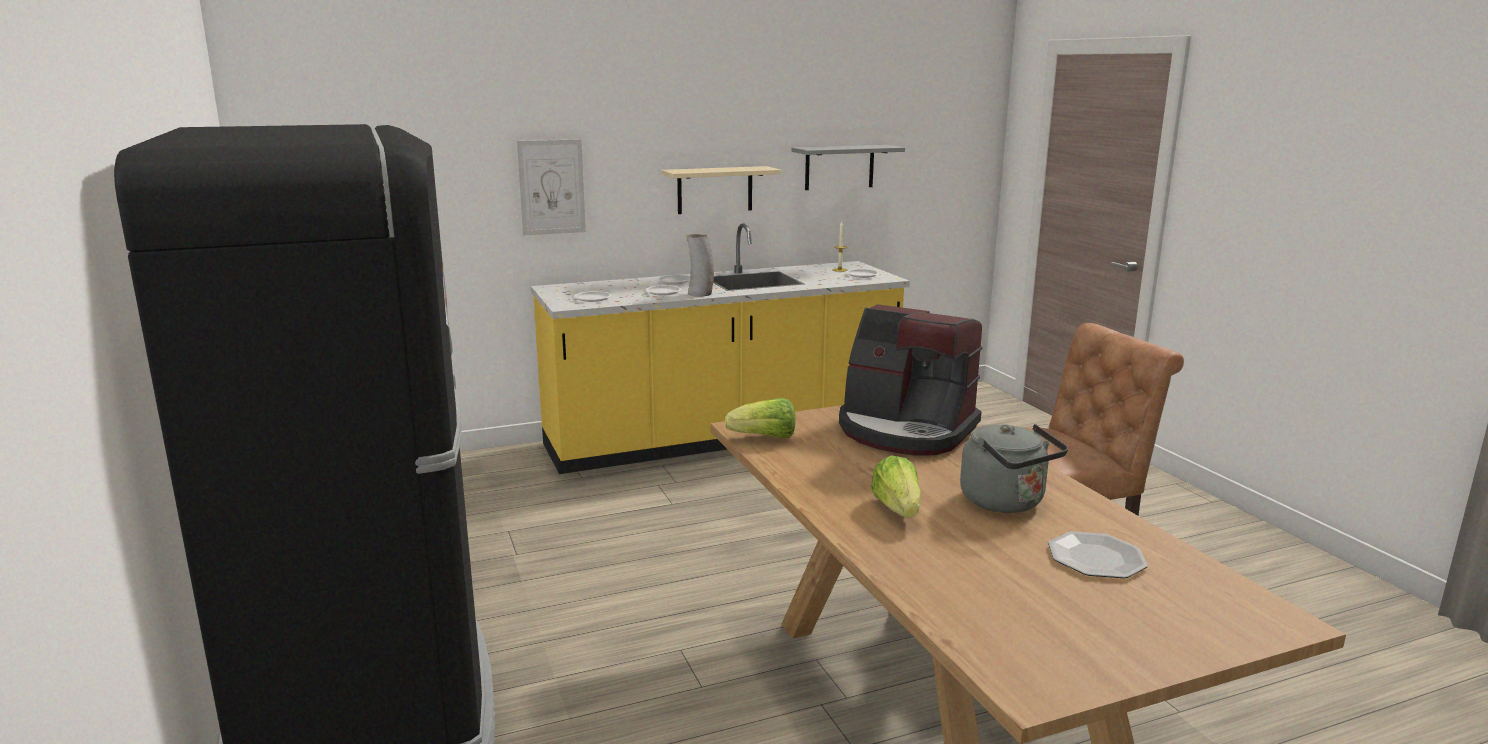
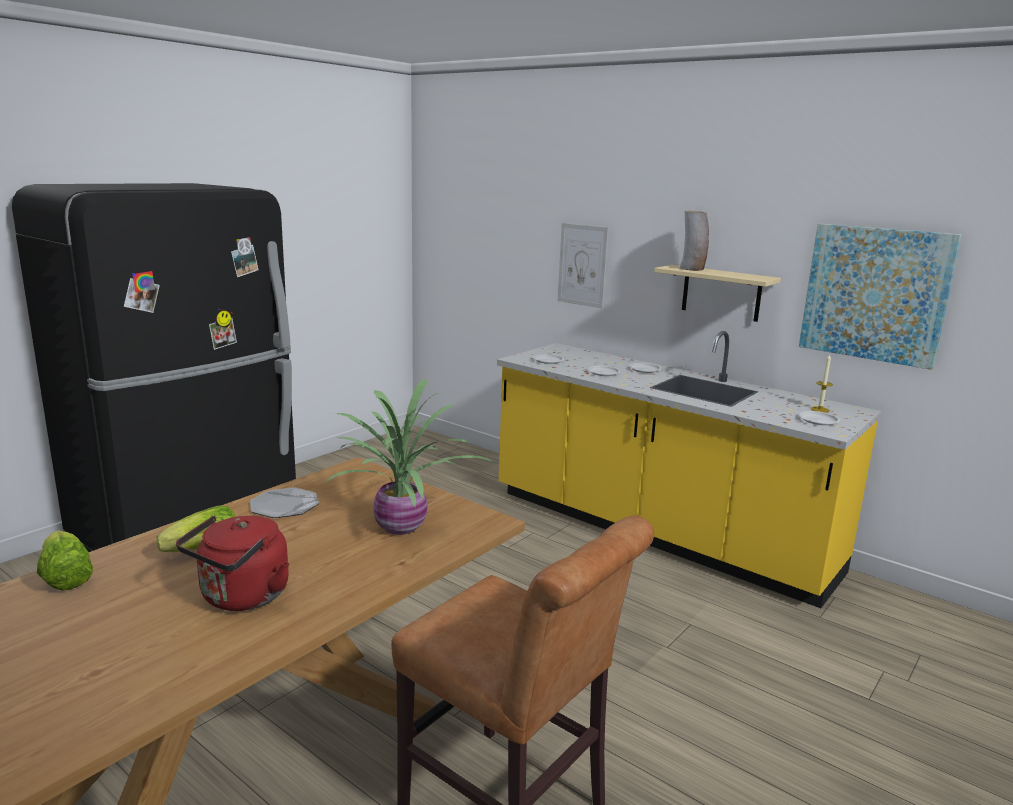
camera: 60 degrees right, 0 degrees up
vase [686,234,714,297] -> vase moved to [680,210,709,271]
lettuce [725,398,796,439] -> lettuce moved to [37,530,93,591]
grey shelf [792,145,905,190] -> picture [799,223,962,370]
coffee machine [839,304,983,456] -> potted plant [324,379,493,535]
grey kettle [960,424,1068,513] -> red kettle [176,515,289,611]
plate [1048,531,1148,578] -> plate moved to [250,488,319,518]

